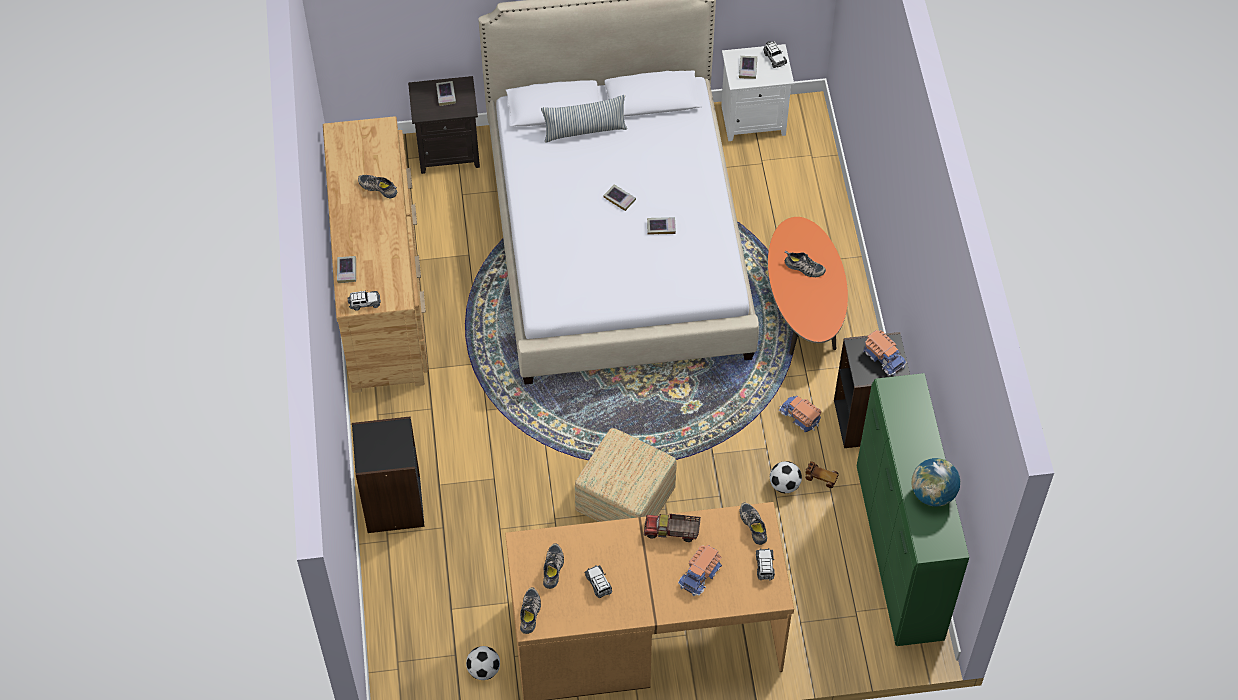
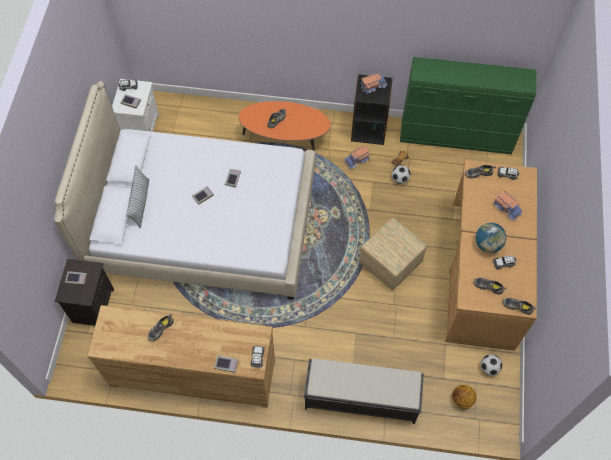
camera: 75 degrees left, 5 degrees up
black bookcase [352,416,425,533] -> black bench [304,358,424,424]
toy truck [644,514,701,542] -> none
globe [911,458,960,506] -> globe moved to [475,223,506,253]
none -> basketball [452,385,477,409]

